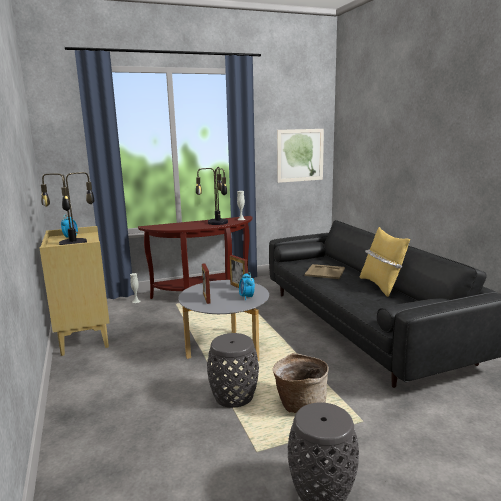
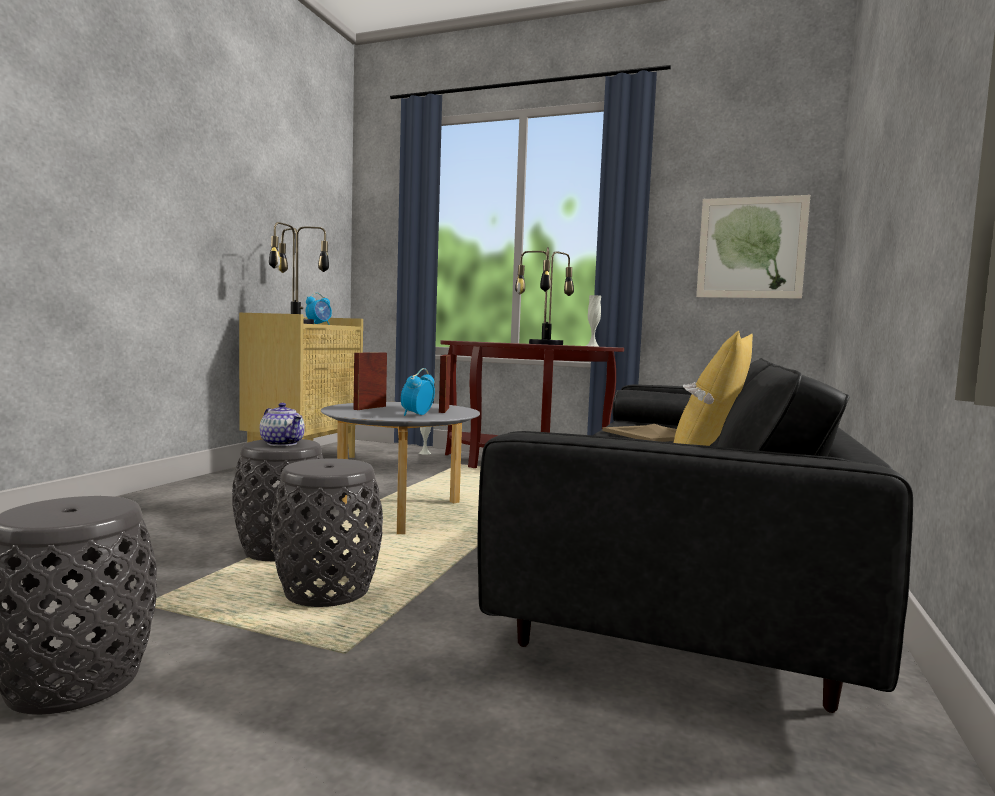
camera: 40 degrees right, 10 degrees down
basket [273,353,329,413] -> grey stool [271,459,383,607]
none -> teapot [260,403,305,446]

